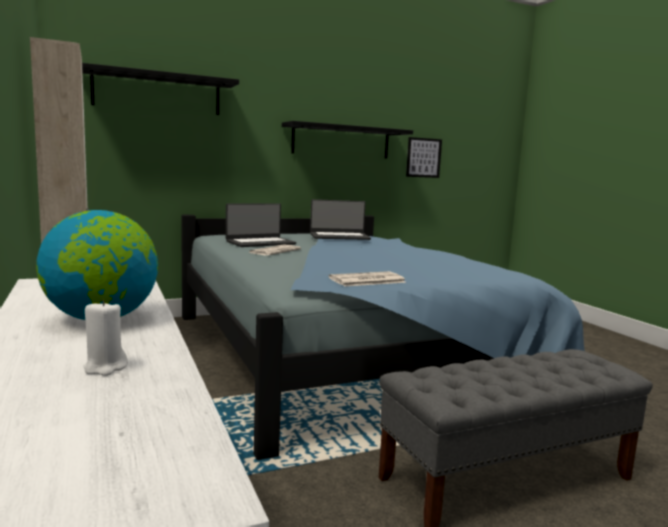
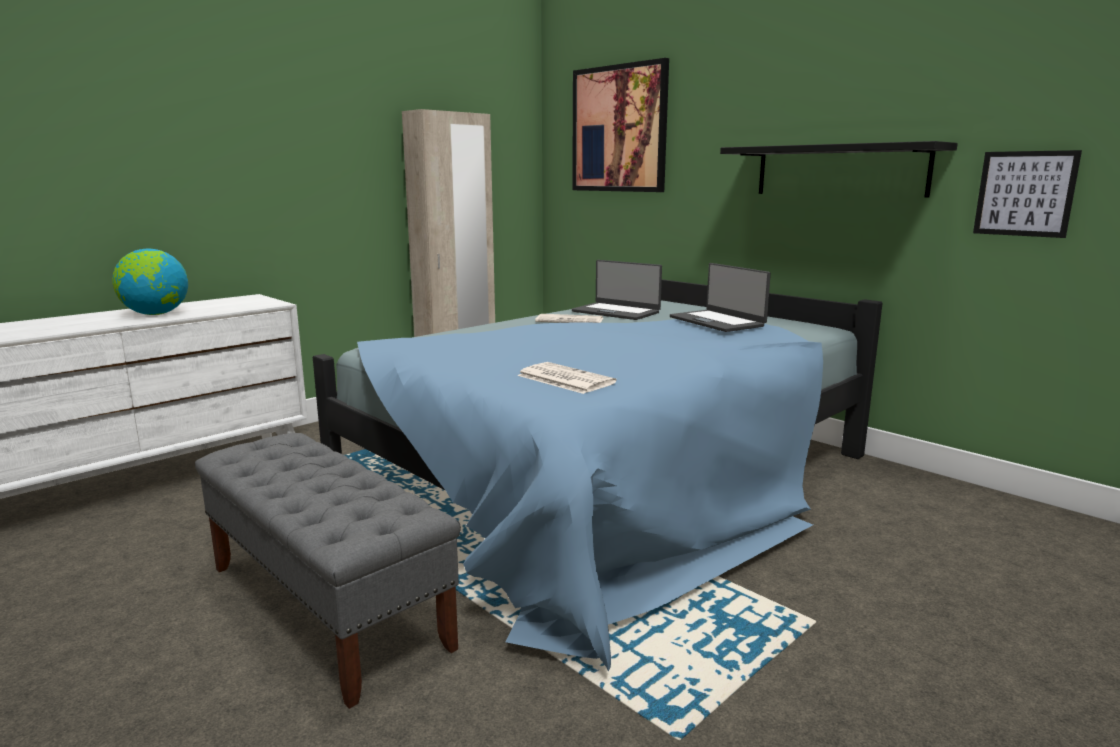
camera: 70 degrees right, 5 degrees up
black shelf [82,63,239,115] -> picture [572,58,669,192]
white candle [83,299,128,376] -> none
newspaper [329,271,406,286] -> newspaper moved to [517,362,617,394]

